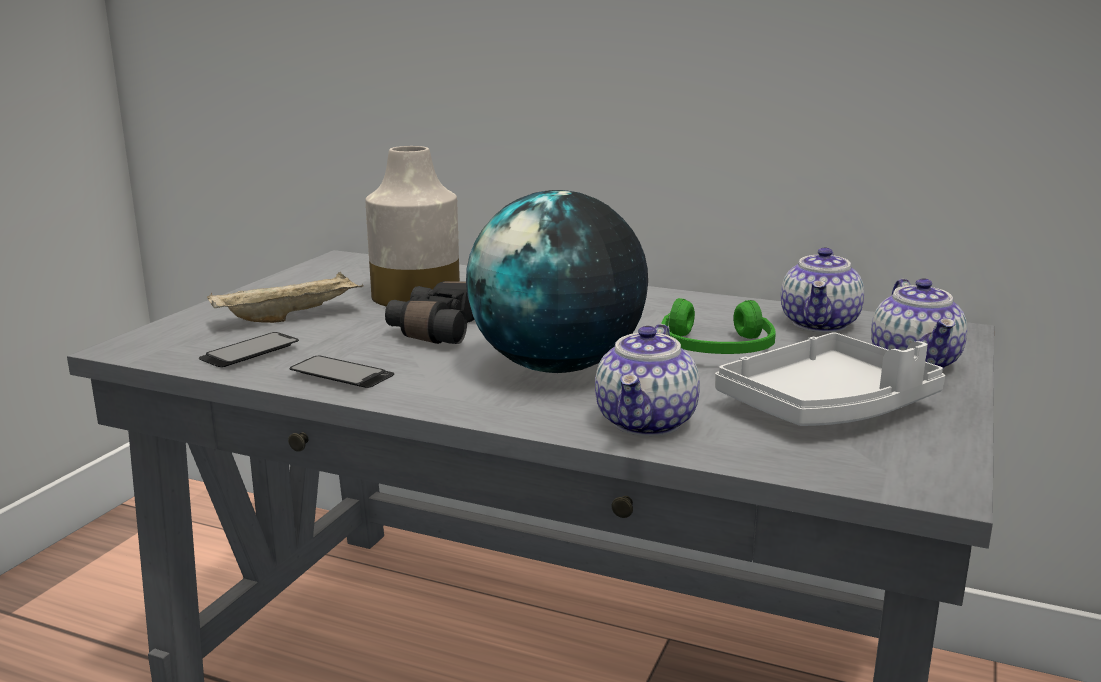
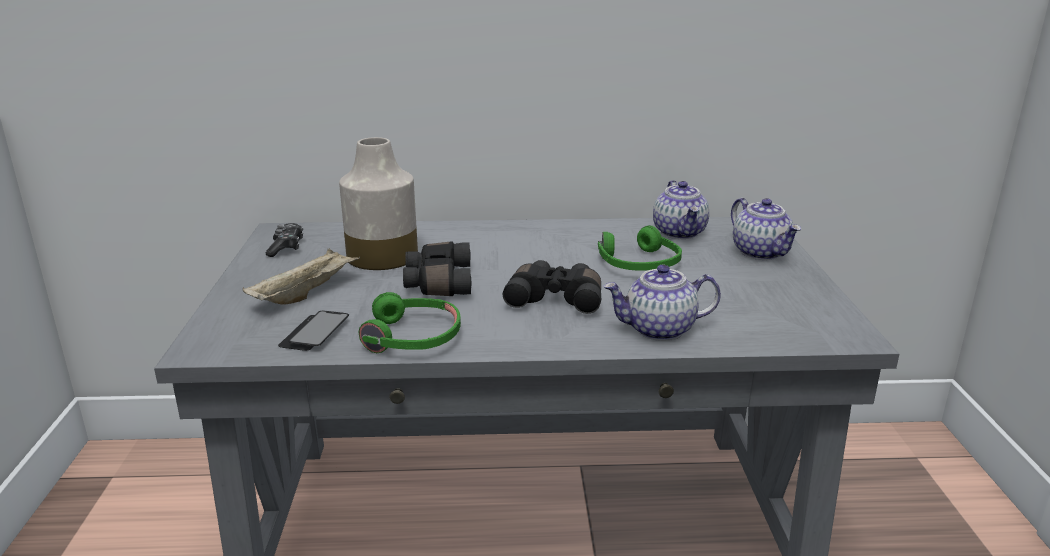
camera: 25 degrees left, 5 degrees up
phone [290,355,394,388] -> green headphones [358,292,461,353]
globe [466,190,648,373] -> black binoculars [503,260,601,314]
teapot [595,324,700,436] -> teapot turned 90 degrees clockwise [603,264,721,341]
grey tray [715,333,945,426] -> none
none -> game controller [266,223,303,257]

